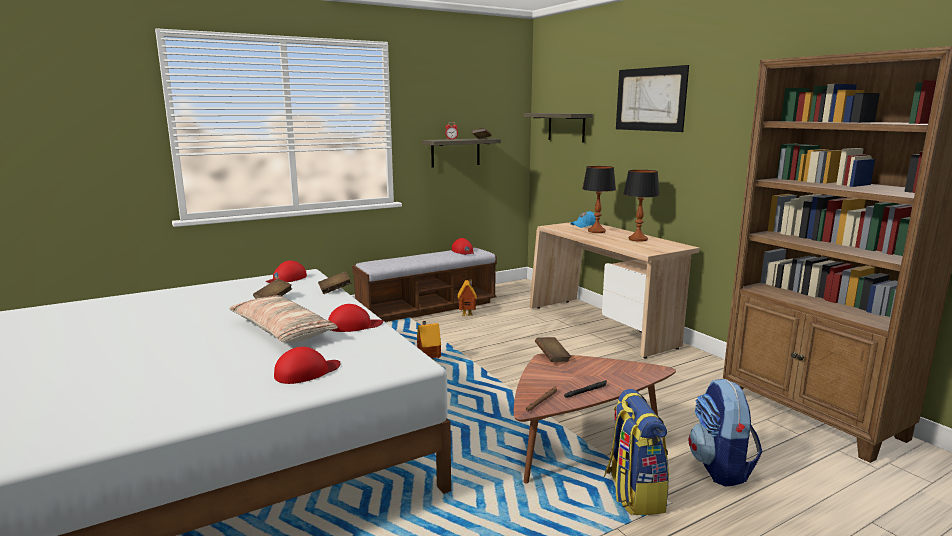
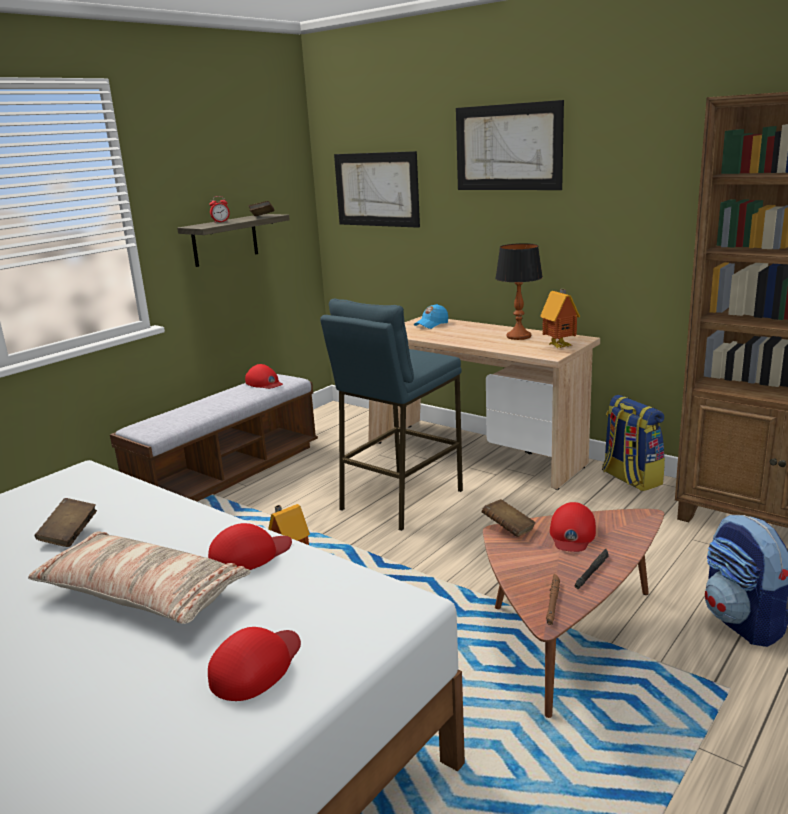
camera: 20 degrees left, 5 degrees up
red cap [266,261,307,283] -> red cap moved to [550,502,596,552]
brown book [318,271,351,294] -> none
toy house [457,280,477,316] -> toy house moved to [540,289,580,348]
shelf [523,113,593,143] -> picture [334,151,420,228]
table lamp [582,166,616,233] -> none
backpack [604,389,669,515] -> backpack moved to [602,395,665,491]
none -> blue stool [320,298,463,531]

